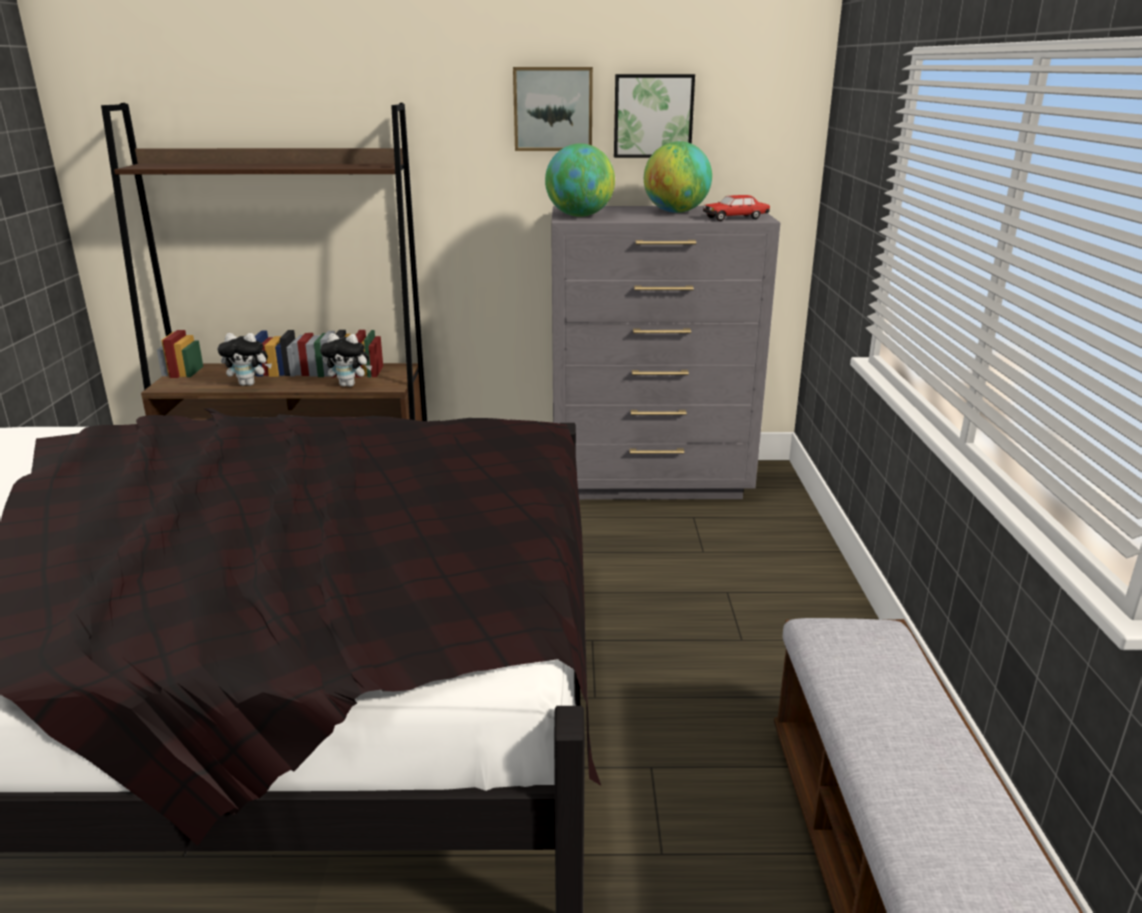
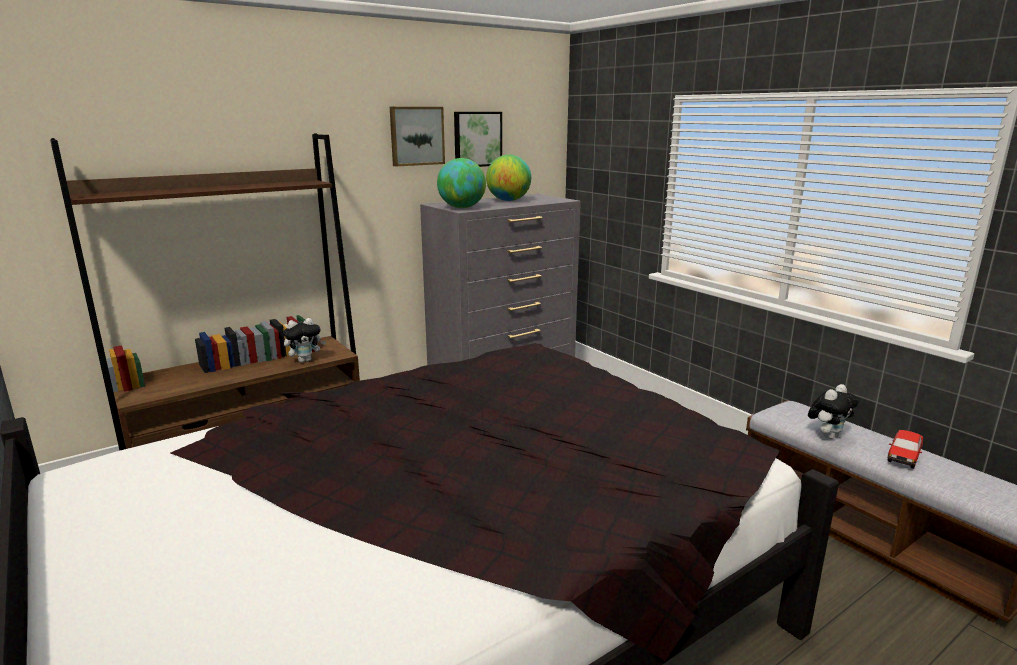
camera: 35 degrees left, 5 degrees down
plush toy [218,333,272,386] -> plush toy moved to [808,384,858,439]
toy car [703,195,770,221] -> toy car moved to [888,430,923,469]

